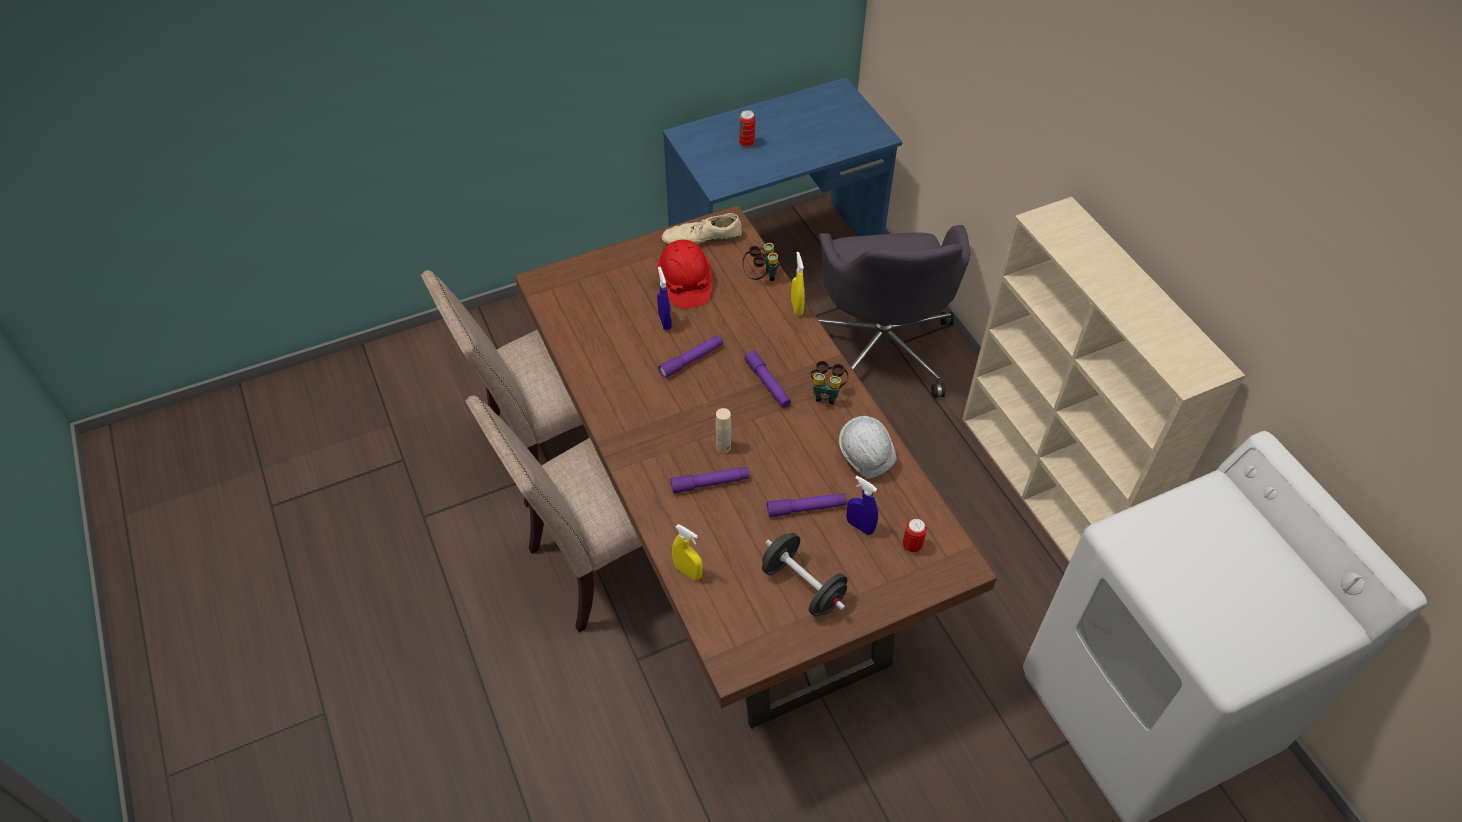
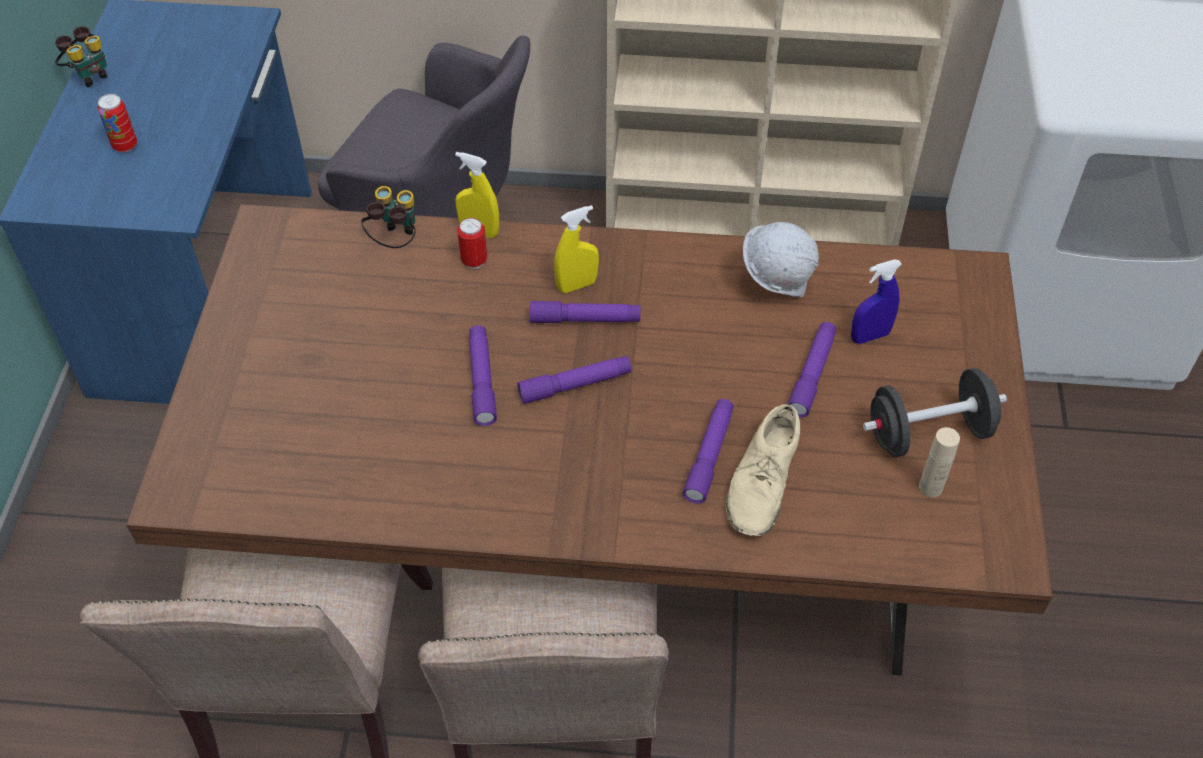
camera: 60 degrees left, 0 degrees up
red hard hat [657,240,712,308] -> none
blue spray bottle [657,267,672,330] -> none
beige shoe [662,213,742,246] -> beige shoe moved to [725,404,800,536]
yellow spray bottle [672,524,703,580] -> yellow spray bottle moved to [554,205,599,293]
beige bottle [716,408,731,453] -> beige bottle moved to [919,427,960,497]
binoculars [811,361,849,405] -> binoculars moved to [55,26,108,87]
can [903,518,927,553] -> can moved to [457,218,487,269]
none -> purple flashlight [517,356,632,404]

